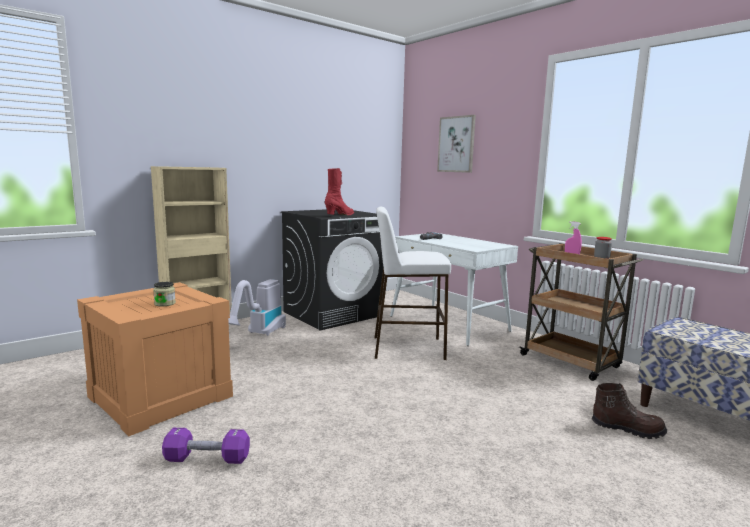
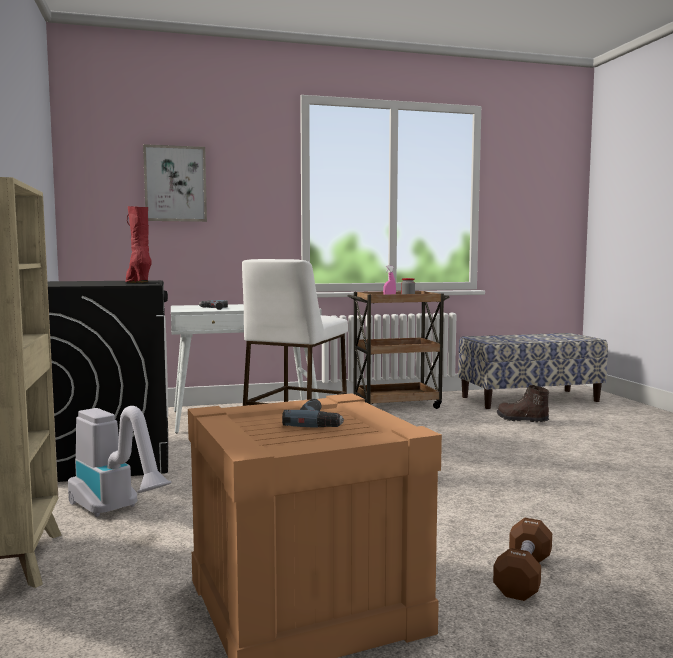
camera: 65 degrees left, 5 degrees down
jar [153,282,176,306] -> power drill [282,399,344,428]
purple dumbbell [162,428,250,464] -> brown dumbbell [493,518,552,601]
brown boot [592,383,667,439] -> brown boot turned 90 degrees counterclockwise [497,385,549,422]

